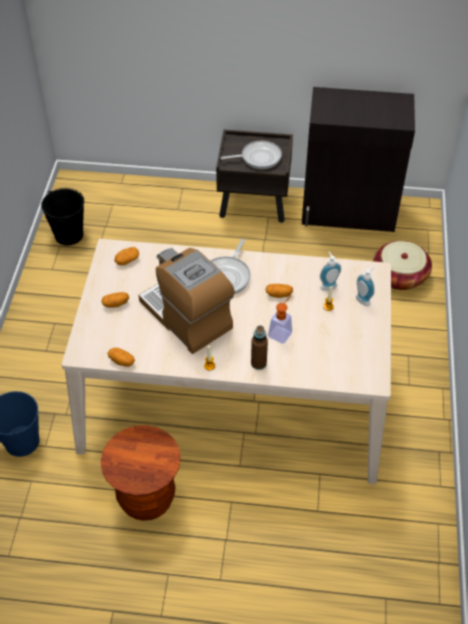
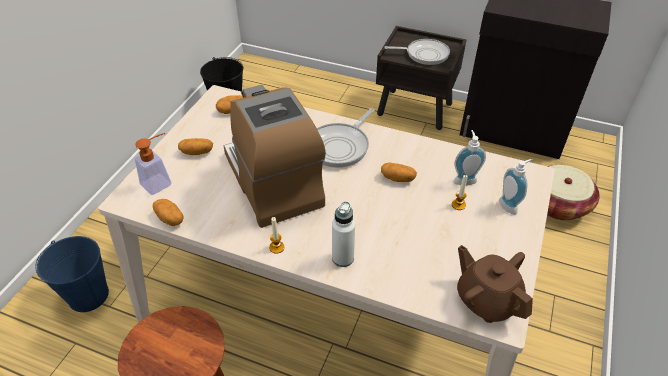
camera: 15 degrees right, 5 degrees down
brown bottle [251,326,268,370] -> white bottle [332,202,355,267]
soap dispenser [268,295,292,344] -> soap dispenser moved to [135,133,171,195]
none -> brown teapot [457,245,533,323]

